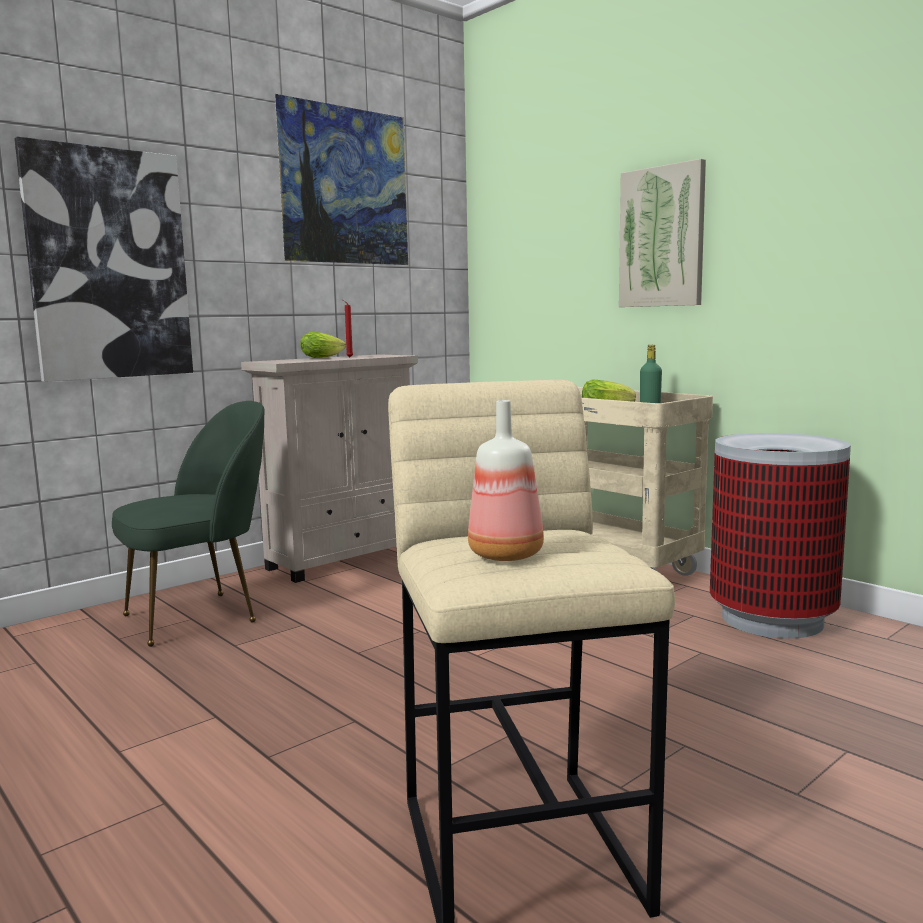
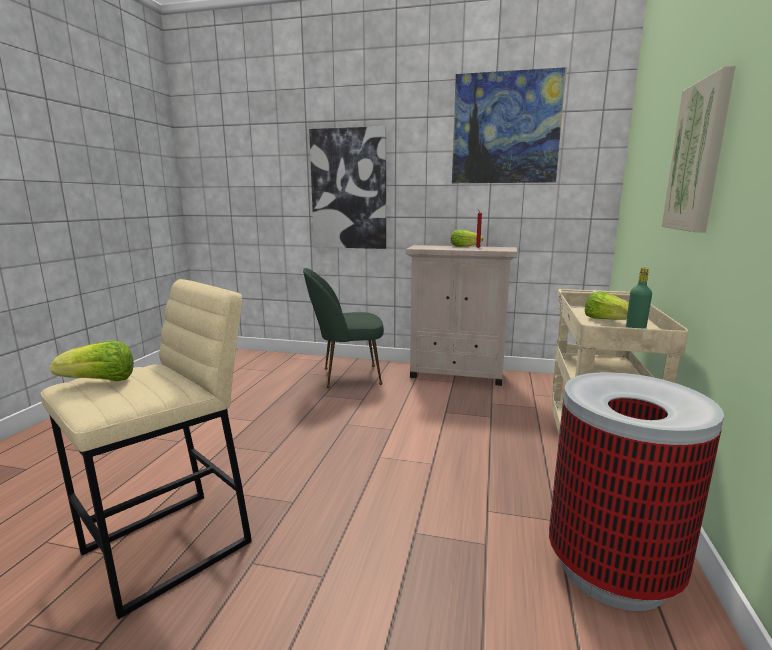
camera: 55 degrees right, 5 degrees up
green chair [112,401,264,647] -> green chair turned 150 degrees clockwise [303,268,384,388]
bottle [468,400,544,561] -> lettuce [50,340,134,381]

